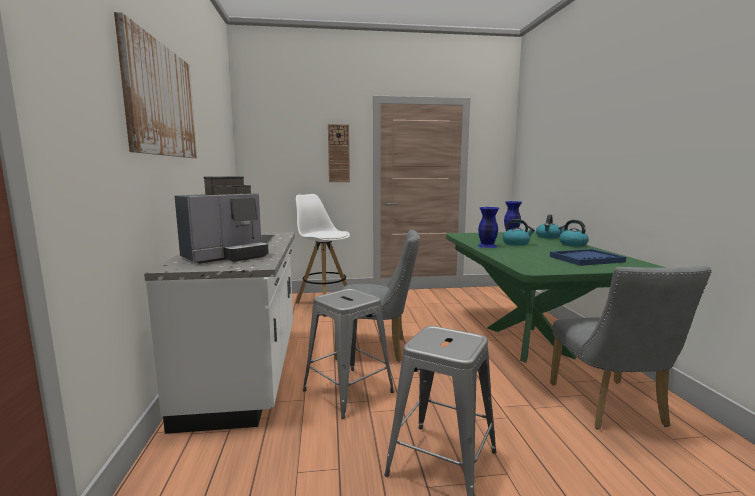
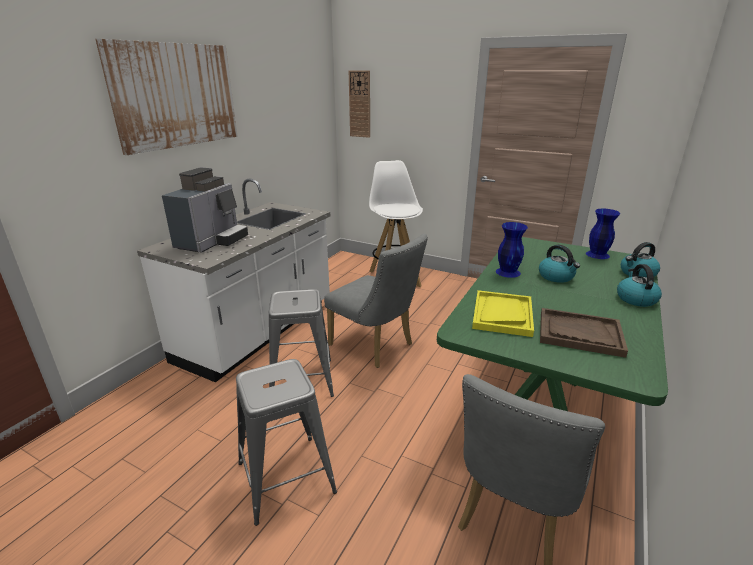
camera: 35 degrees right, 15 degrees up
coffee machine [175,176,269,264] -> coffee machine turned 60 degrees counterclockwise [162,168,248,253]
wall clock [328,124,350,182] -> wall clock moved to [349,71,370,138]
blue tray [550,249,626,266] -> brown tray [540,308,628,358]
none -> yellow tray [472,290,534,337]

